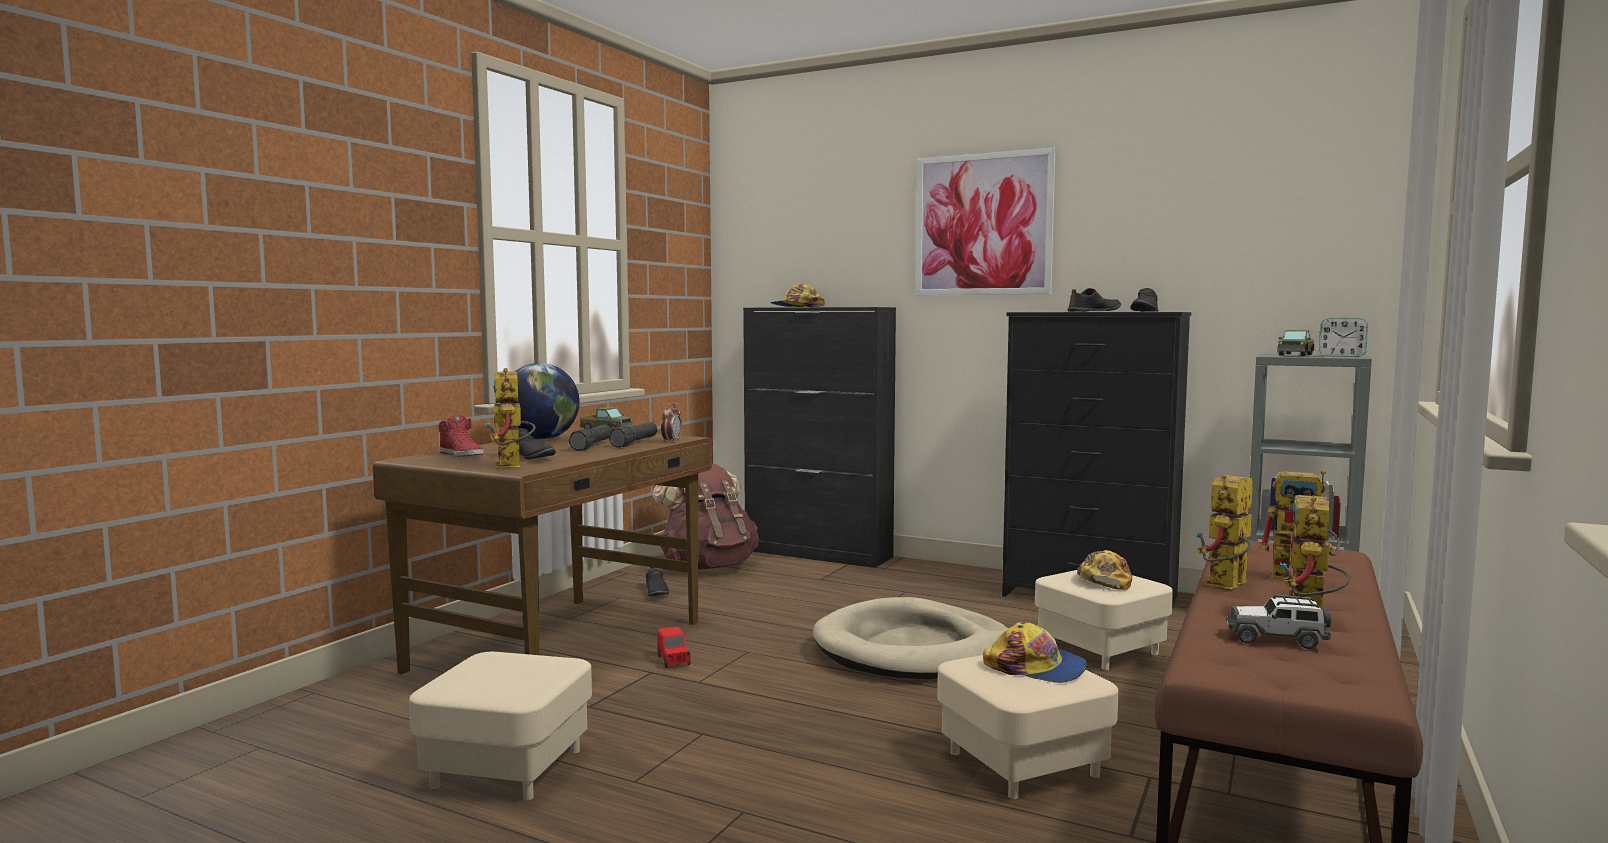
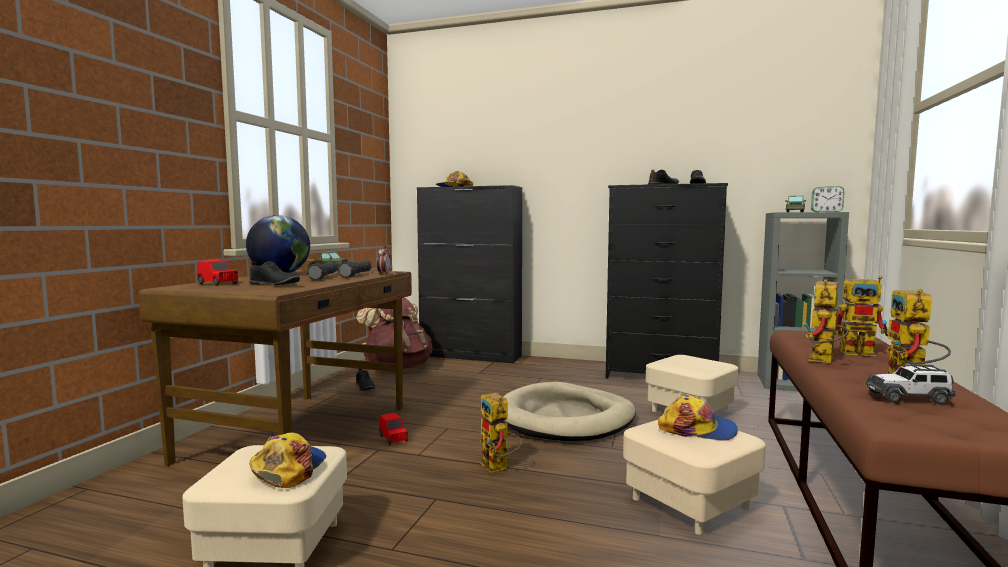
camera: 10 degrees left, 0 degrees up
red shoe [439,415,484,457] -> red toy car [197,260,238,286]
toy robot [486,368,536,469] -> toy robot moved to [480,392,522,473]
picture [916,148,1056,295] -> none
cap [1077,550,1132,590] -> cap moved to [249,433,326,488]

